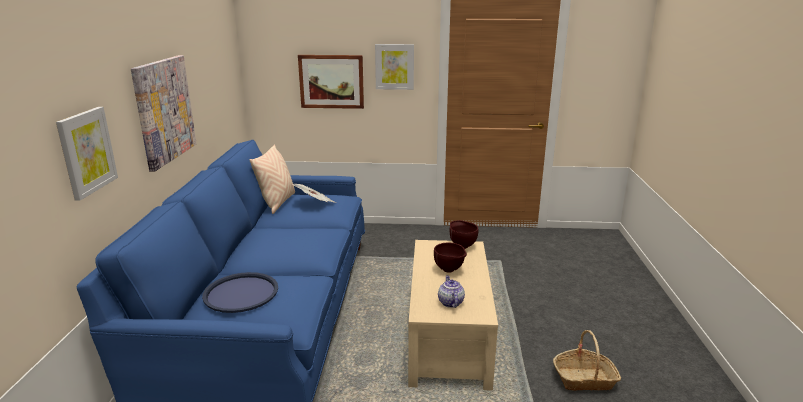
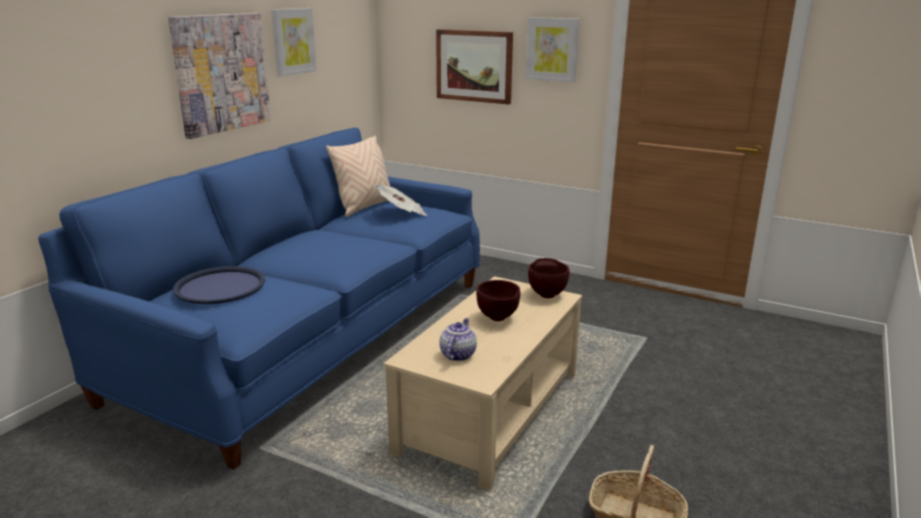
camera: 25 degrees right, 0 degrees up
picture [56,107,118,201] -> picture moved to [271,8,316,77]

